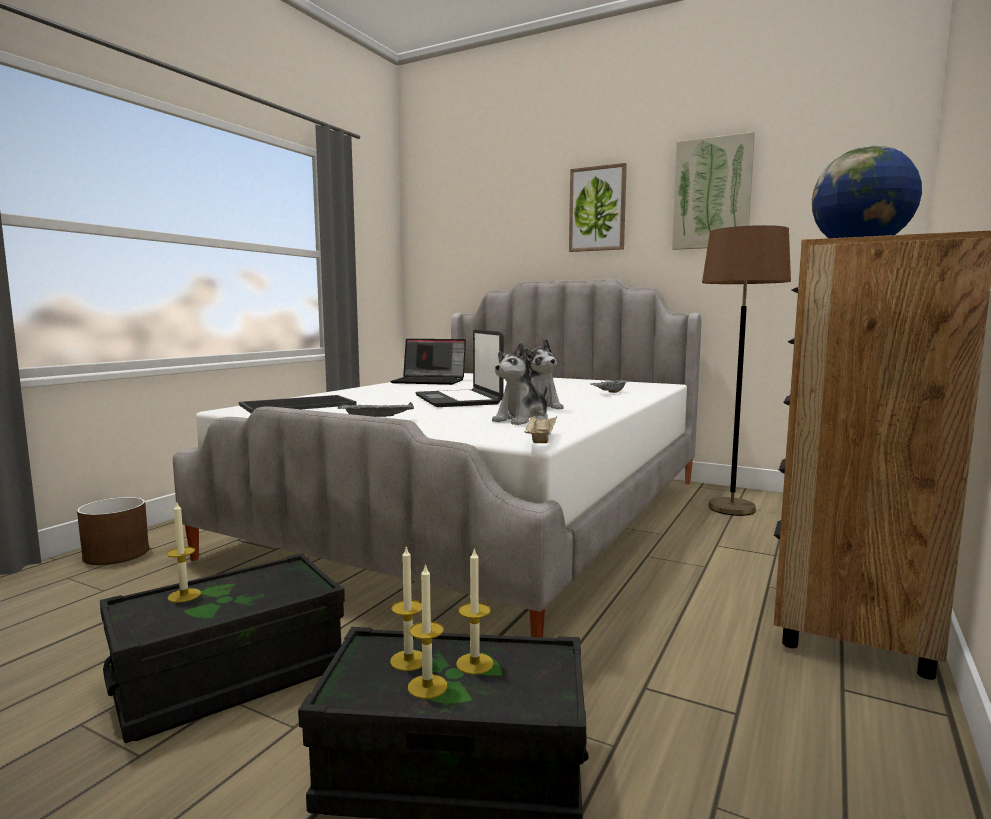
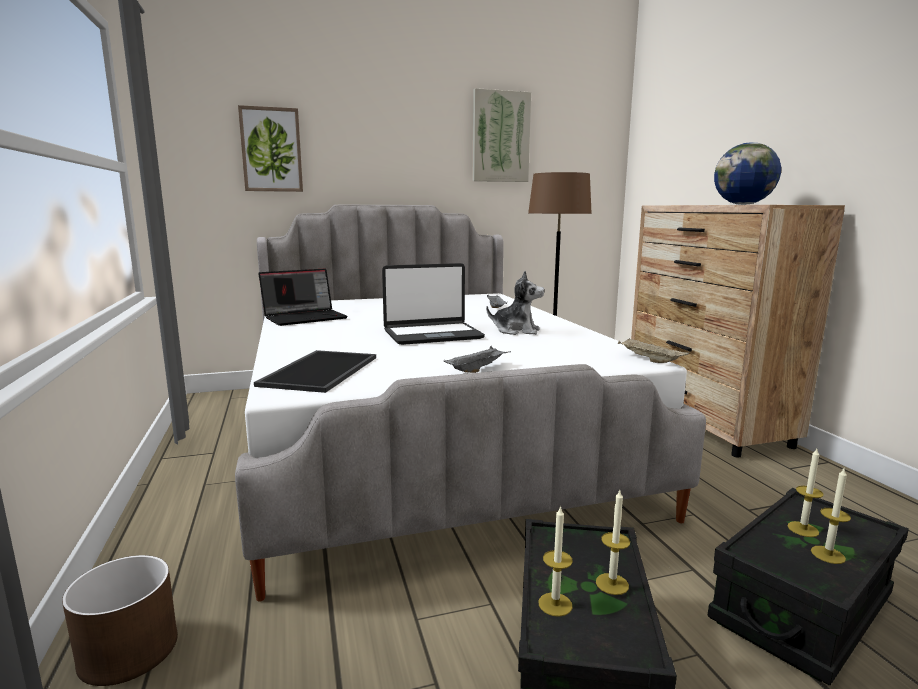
camera: 45 degrees left, 5 degrees up
candle [390,546,422,671] -> candle moved to [596,490,630,595]
laptop [415,330,504,407] -> laptop turned 45 degrees counterclockwise [382,263,485,345]
plush toy [492,342,548,425] -> none
picture [569,163,627,252] -> picture moved to [238,105,303,192]

